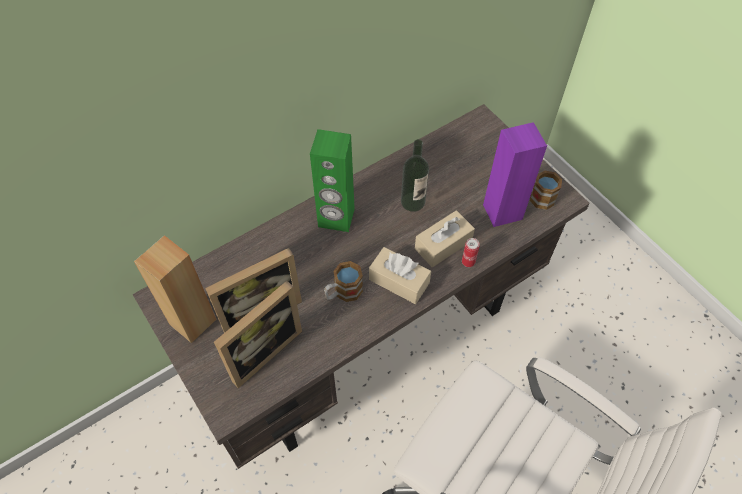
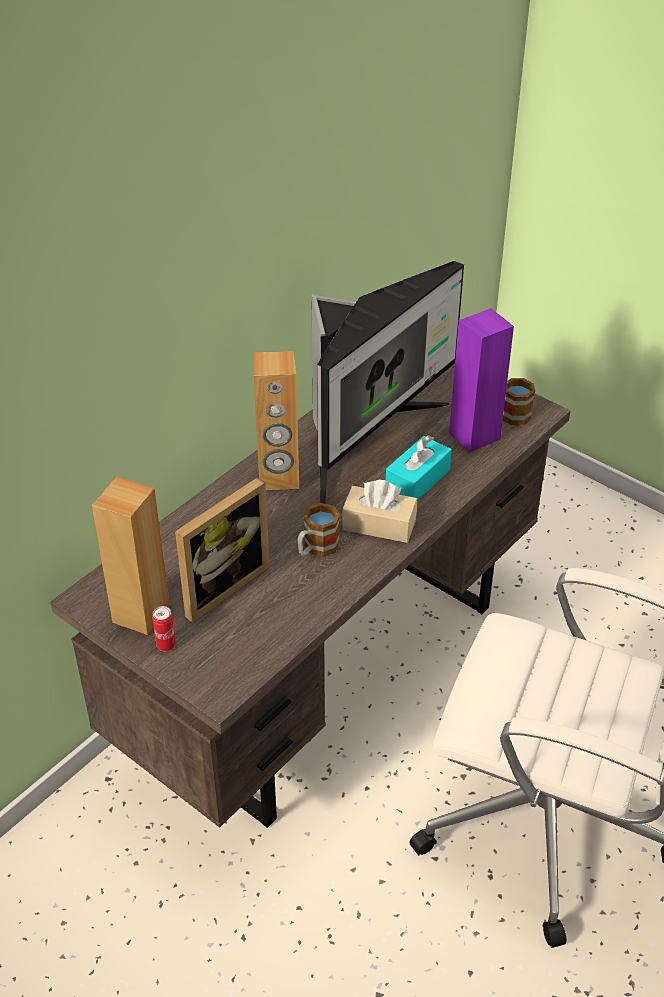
camera: 15 degrees left, 15 degrees down
picture frame [214,281,302,388] -> none
green speaker [310,129,355,232] -> brown speaker [253,351,299,490]
bottle [401,139,429,212] -> monitor [311,261,464,504]
beige tissue box [415,210,475,267] -> turquoise tissue box [386,435,452,500]
can [462,238,480,267] -> can moved to [152,606,176,651]

